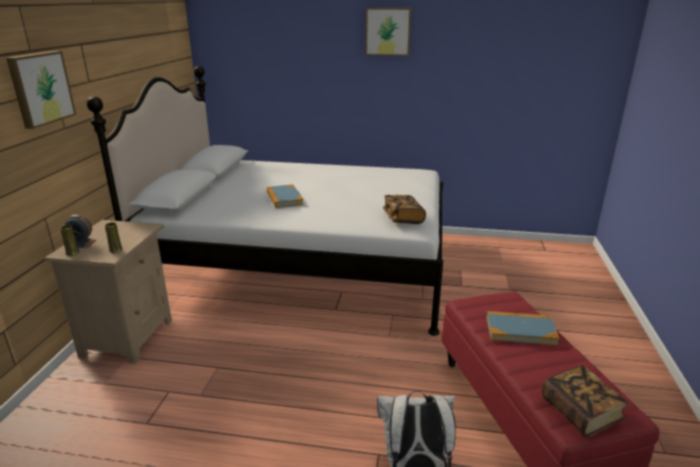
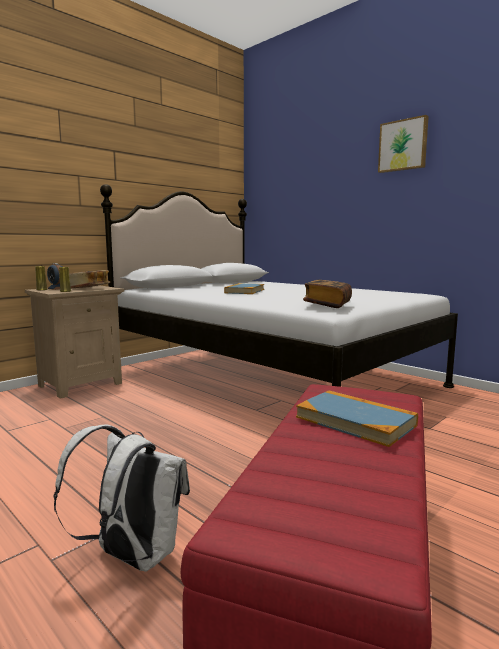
camera: 35 degrees right, 15 degrees down
picture [6,51,76,129] -> none
book [542,365,629,437] -> book moved to [69,270,110,288]

